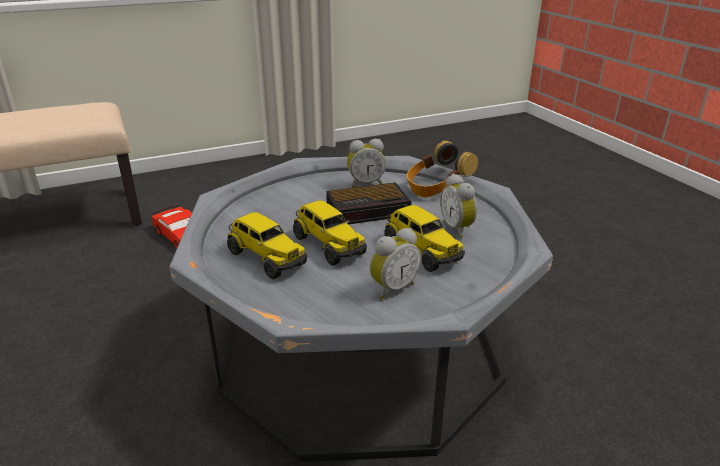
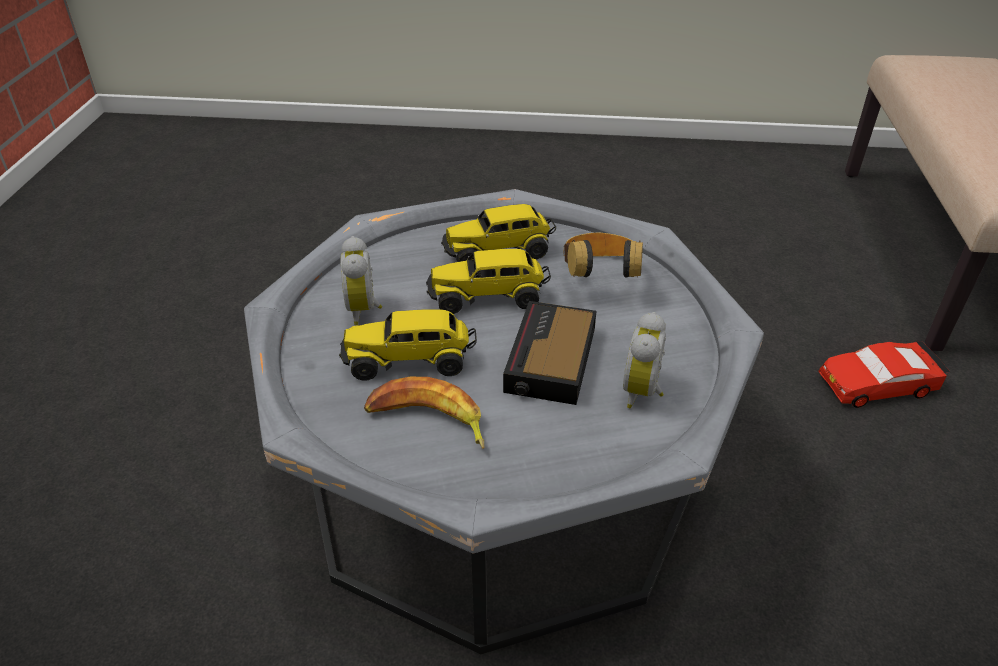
camera: 120 degrees right, 10 degrees up
headphones [406,141,478,197] -> headphones moved to [564,232,643,278]
alarm clock [440,173,477,238] -> banana [364,377,484,449]

